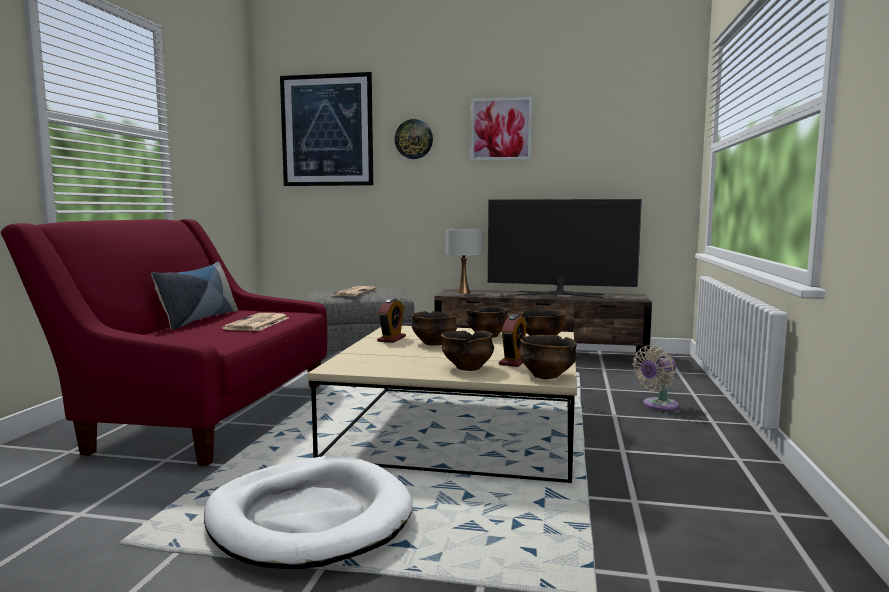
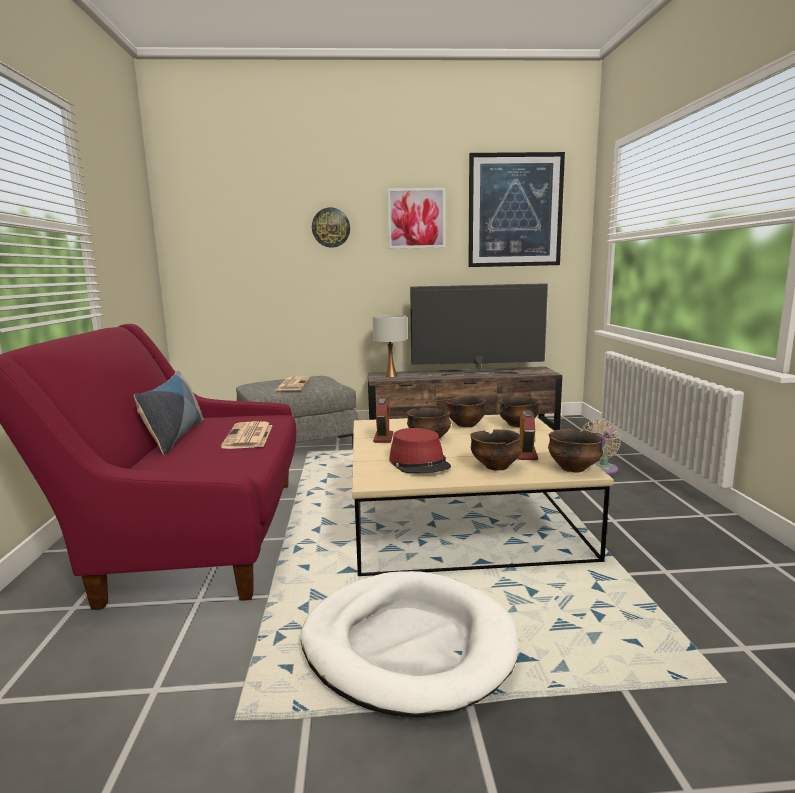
camera: 15 degrees left, 5 degrees up
picture [280,72,373,186] -> picture moved to [468,152,565,267]
none -> red hat [389,428,451,473]

